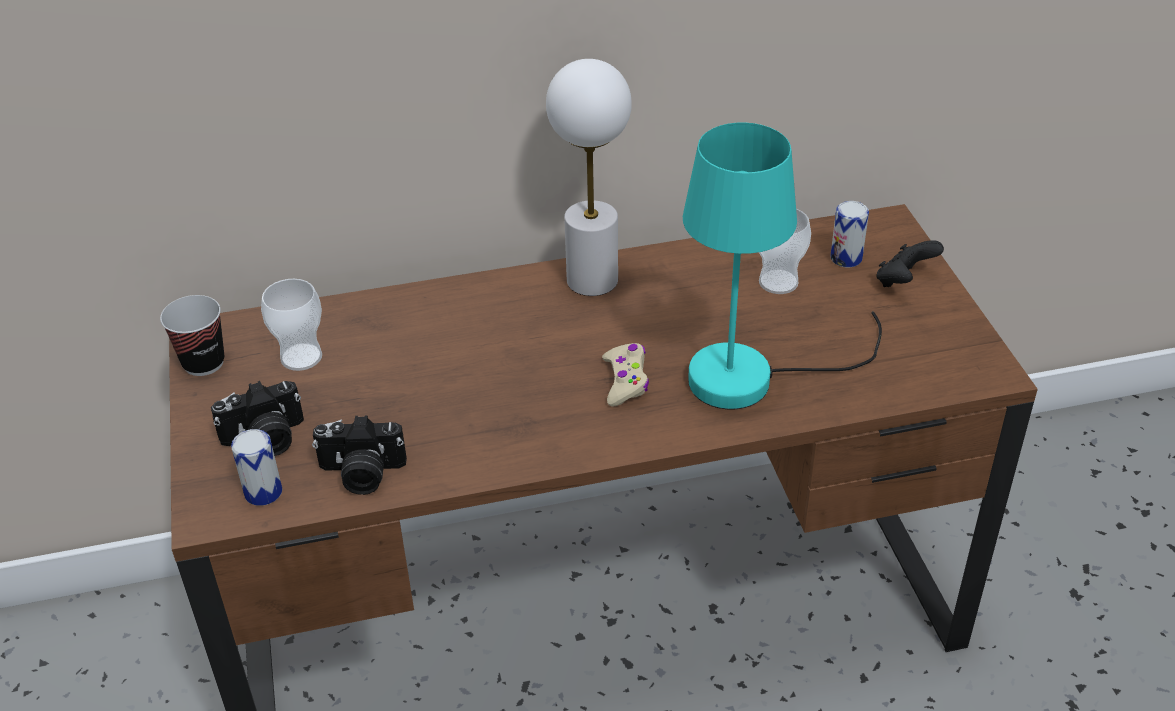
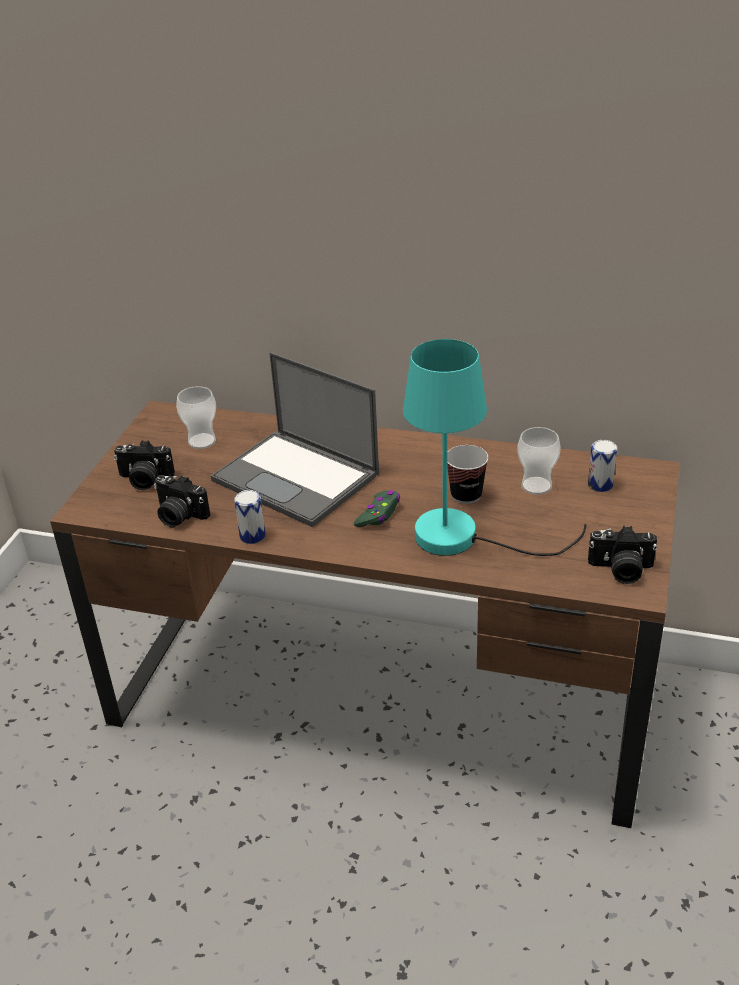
camera: 30 degrees right, 5 degrees down
cup [160,295,224,376] -> cup moved to [447,445,488,504]
can [231,429,282,506] -> can moved to [234,490,266,544]
white table lamp [546,59,632,296] -> none
beige game controller [602,343,649,407] -> green game controller [354,490,400,527]
black game controller [876,240,944,287] -> none
none -> laptop [211,352,379,527]
none -> camera [588,526,658,584]

